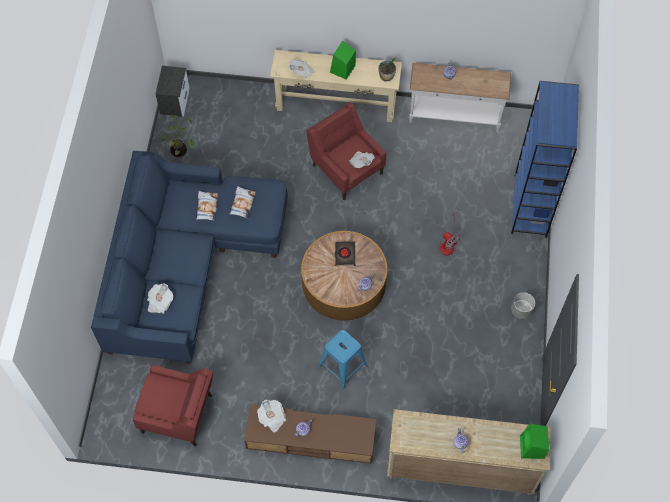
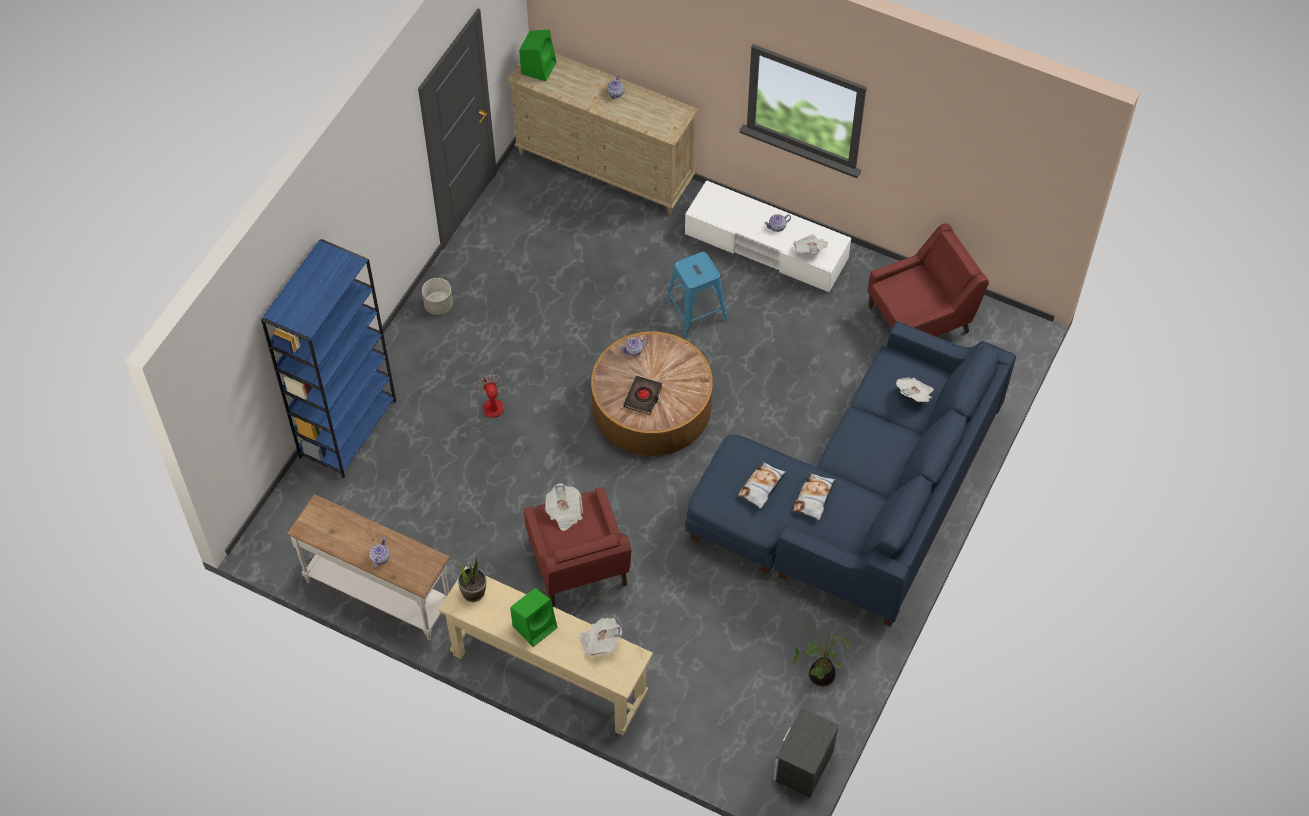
camera: 160 degrees left, 5 degrees down
red armchair [133,365,213,446] -> red armchair turned 120 degrees clockwise [867,224,989,337]
brown tv stand [244,404,376,464] -> white tv stand [685,180,851,292]

